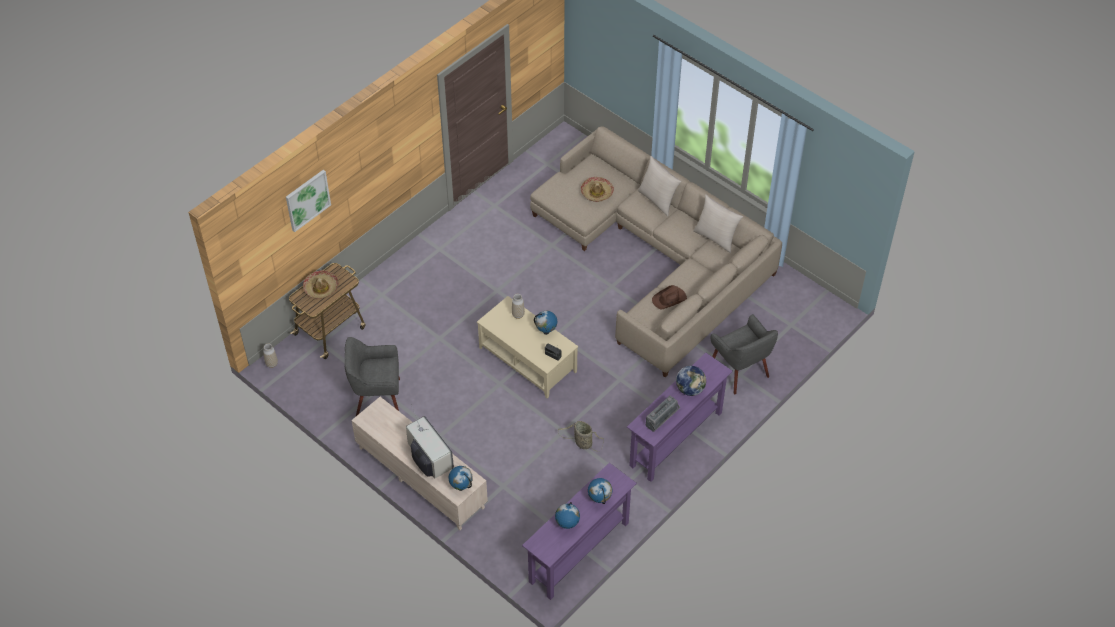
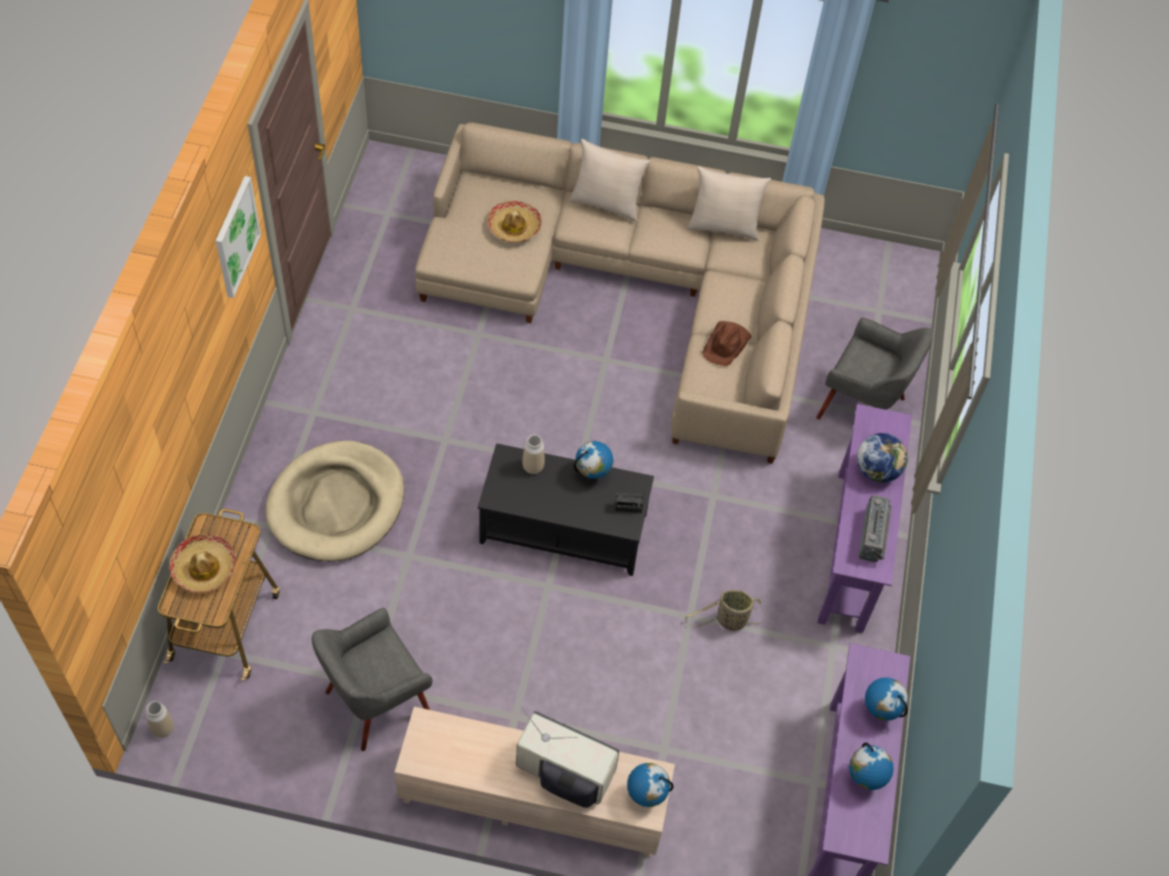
camera: 35 degrees left, 5 degrees up
picture [286,170,331,232] -> picture moved to [216,176,261,298]
beige coffee table [477,296,578,398] -> black coffee table [478,443,654,576]
none -> beige dog bed [265,440,404,562]

